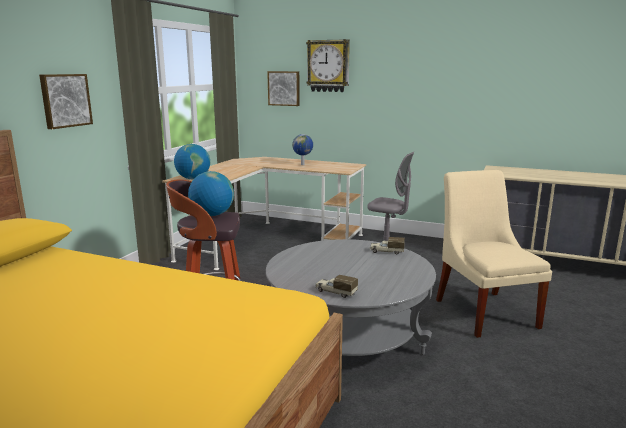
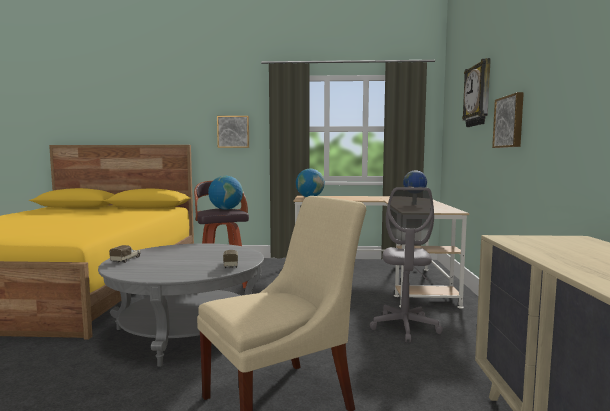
camera: 70 degrees right, 10 degrees down
picture [267,71,300,106] -> picture moved to [492,92,524,148]

